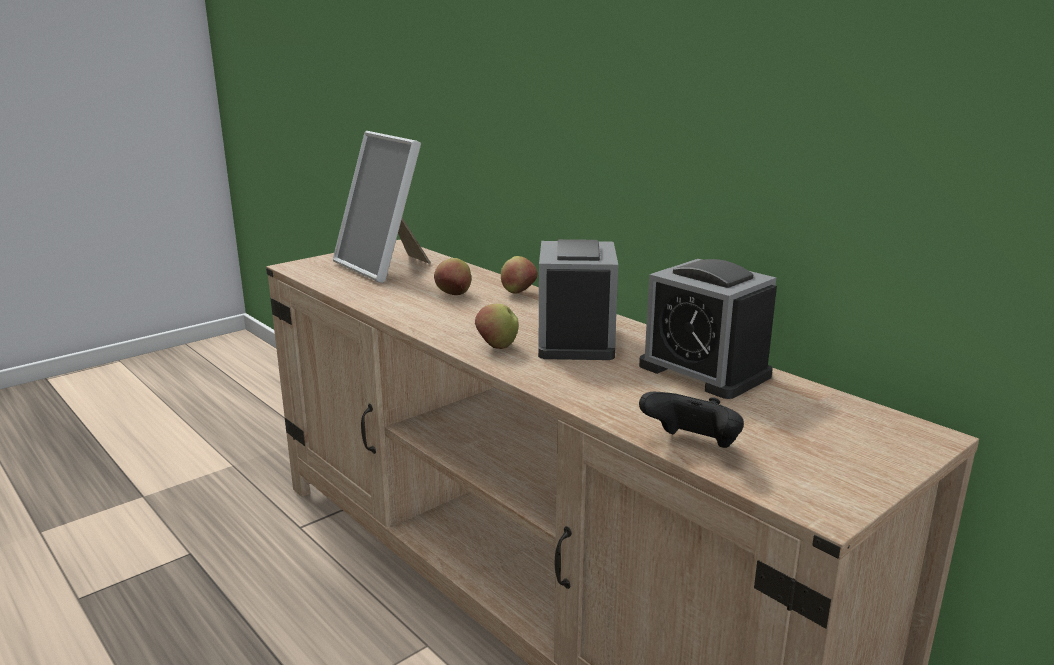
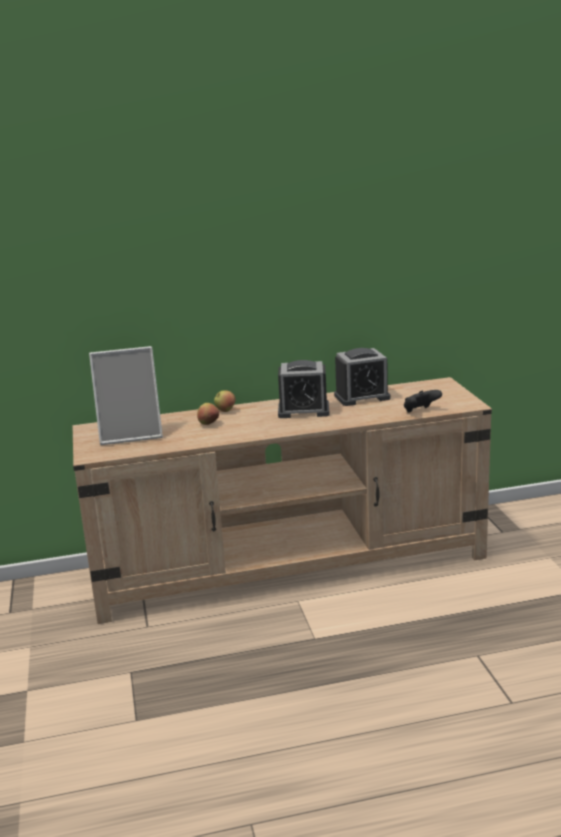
camera: 60 degrees left, 0 degrees up
apple [475,304,519,349] -> none
alarm clock [538,239,618,360] -> alarm clock turned 150 degrees clockwise [278,360,330,418]

